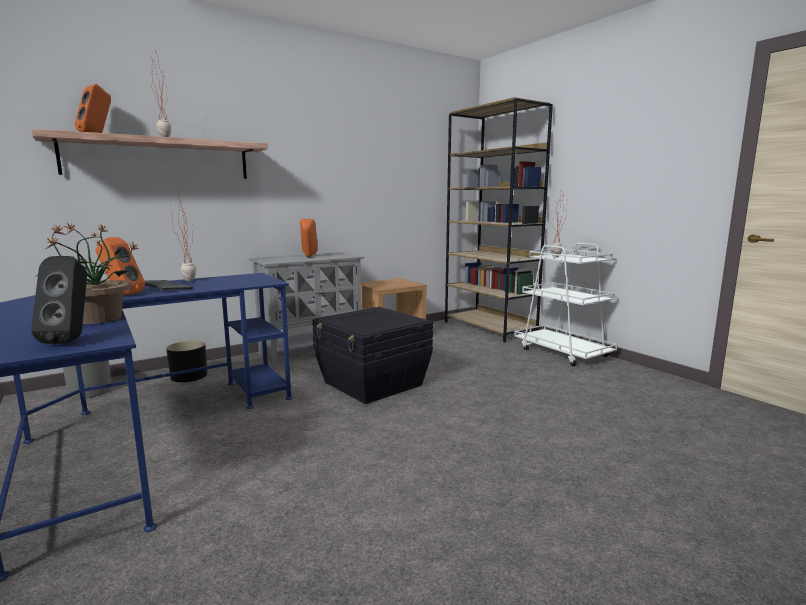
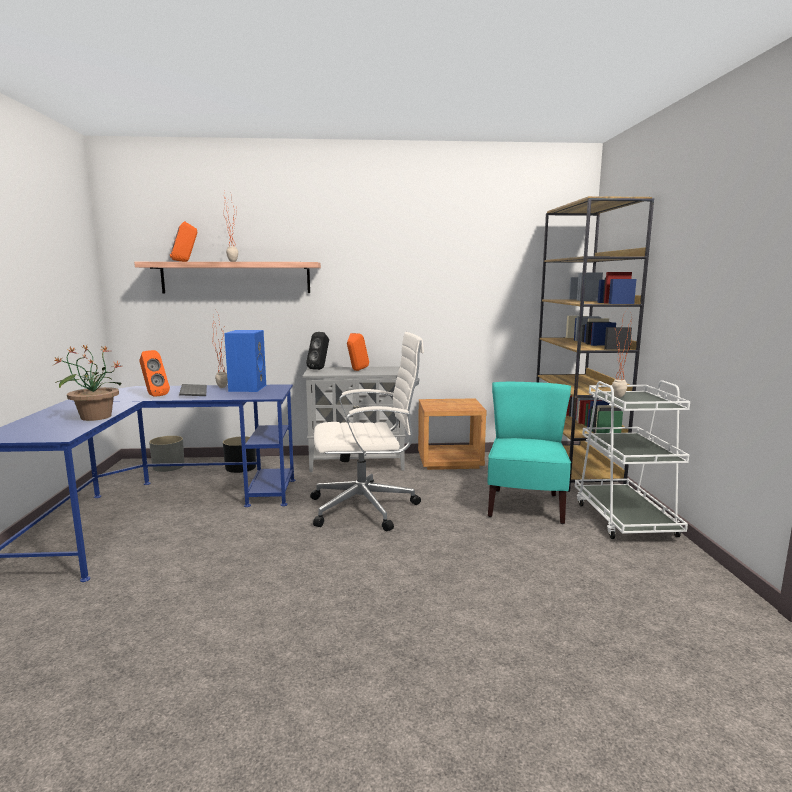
camera: 30 degrees right, 0 degrees up
black speaker [31,256,87,344] -> black speaker moved to [306,332,329,370]
black storage box [312,307,433,404] -> white office chair [310,332,424,531]
none -> blue speaker [224,330,266,392]
none -> turquoise chair [488,382,571,524]

